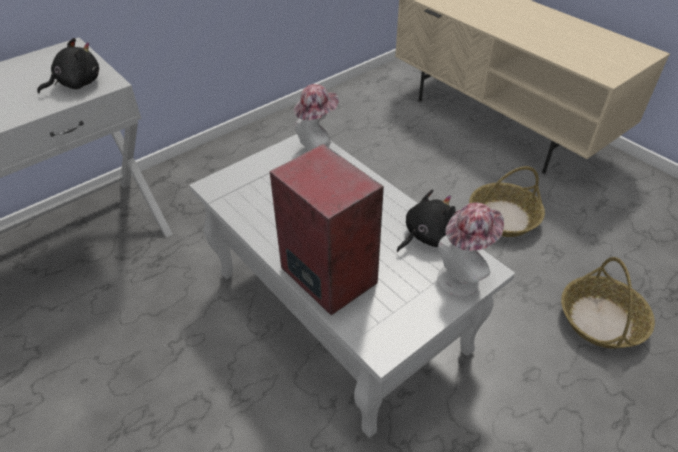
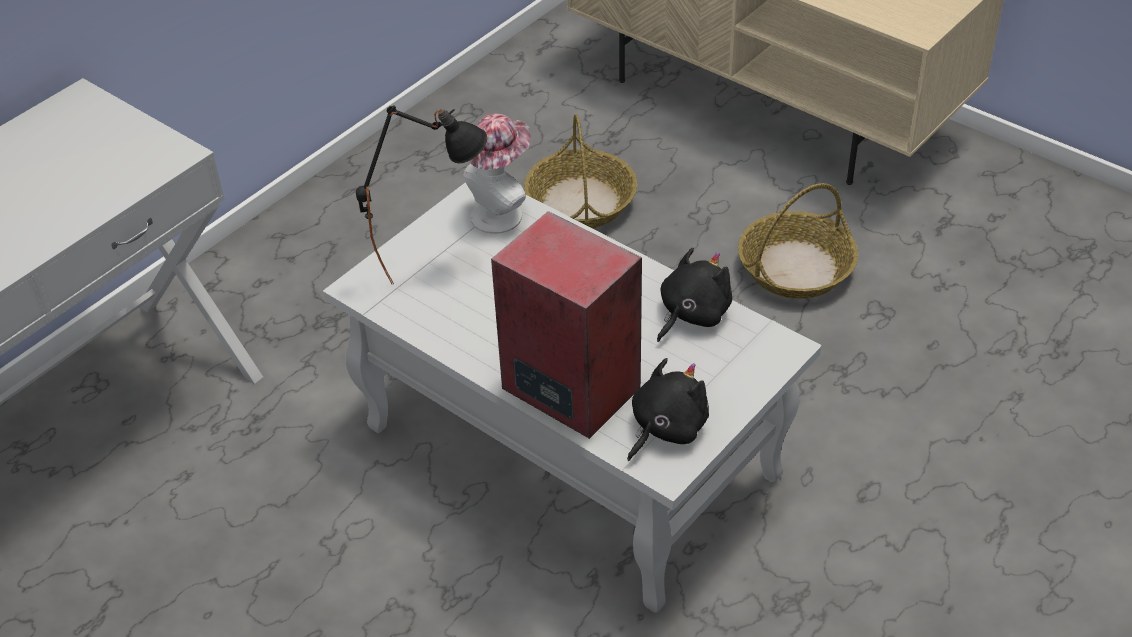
camera: 10 degrees left, 0 degrees up
black plush toy [37,38,99,94] -> black plush toy moved to [627,358,709,461]
hat [437,202,504,297] -> none
basket [561,257,655,348] -> basket moved to [524,114,637,228]
none -> black table lamp [356,105,487,285]

